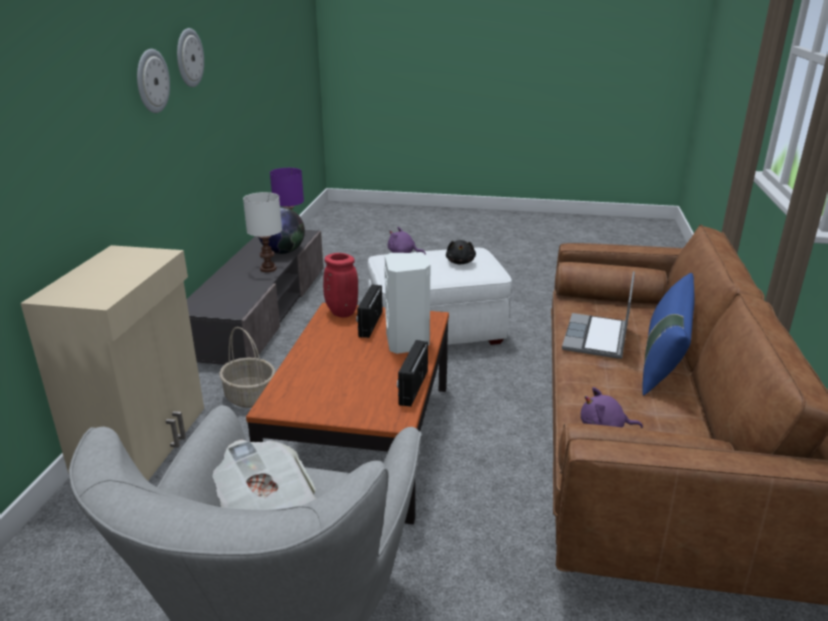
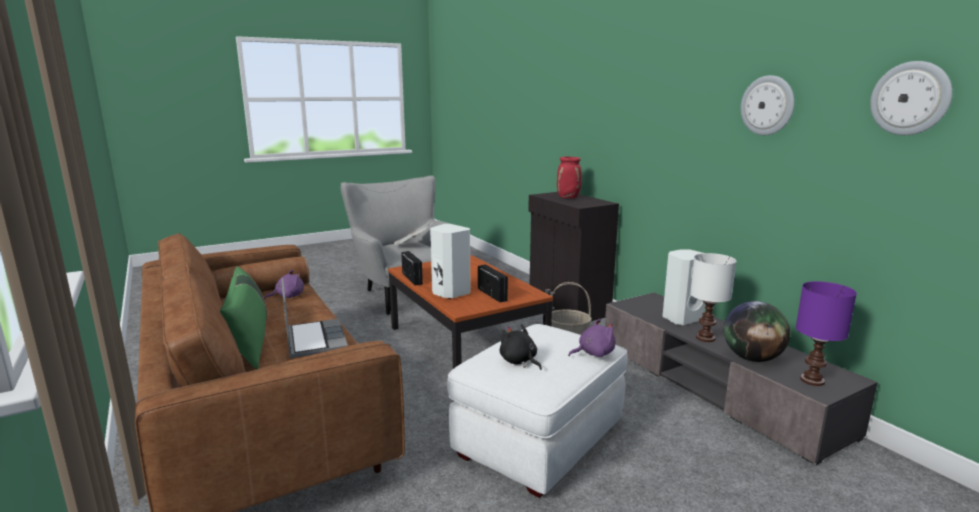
camera: 140 degrees right, 10 degrees down
beige cabinet [20,245,204,481] -> black cabinet [528,192,619,321]
wall clock [137,49,170,113] -> wall clock moved to [870,61,952,135]
red vase [323,253,358,318] -> red vase moved to [557,157,582,198]
blue pillow [642,273,695,396] -> green pillow [220,267,267,370]
none -> white speaker [662,249,705,325]

